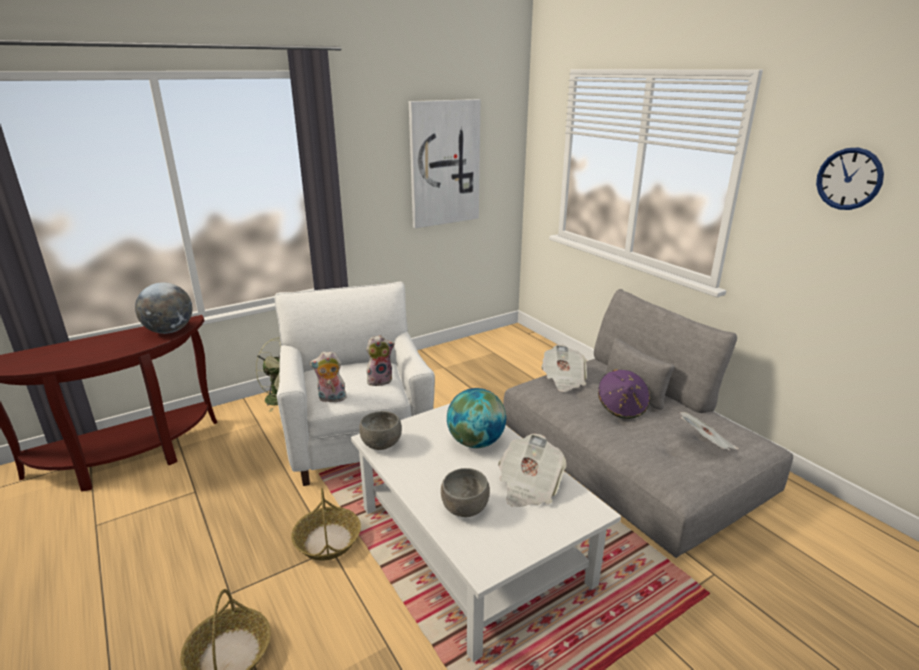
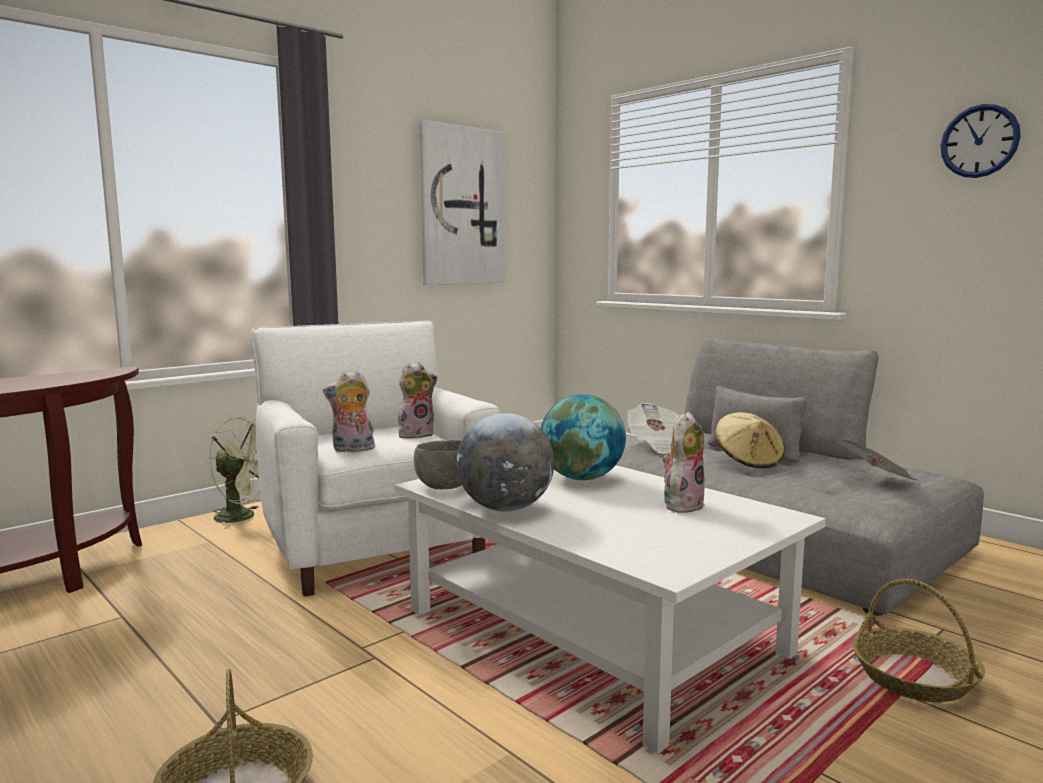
camera: 10 degrees left, 15 degrees down
globe [135,282,193,334] -> globe moved to [457,413,554,512]
basket [291,488,361,560] -> basket moved to [852,579,985,702]
grey bowl [441,468,490,517] -> none
newspaper [498,434,567,507] -> plush toy [663,412,705,513]
purple hat [598,369,650,419] -> beige hat [716,412,785,468]

